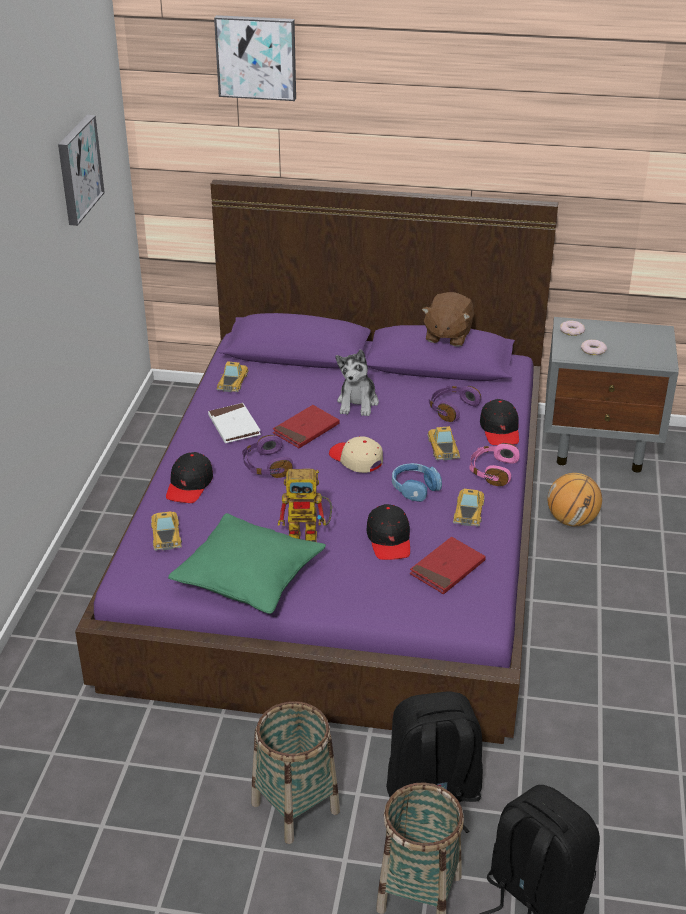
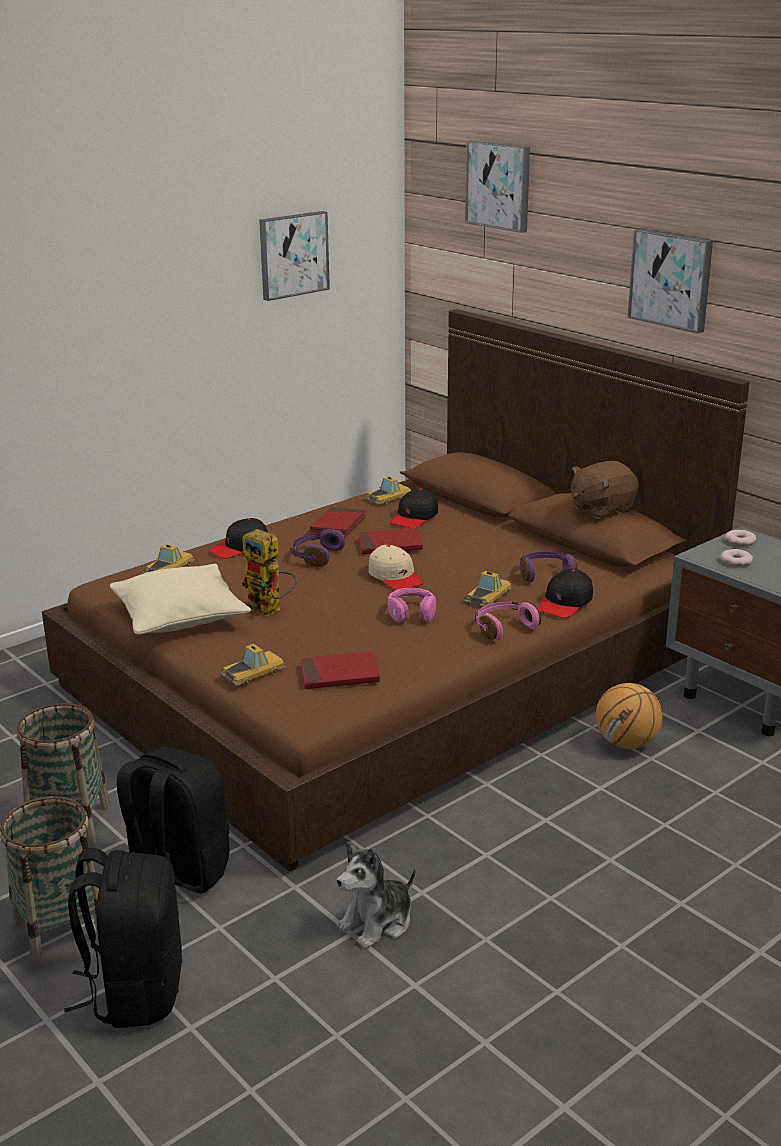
camera: 40 degrees right, 10 degrees down
purple bed [75,180,558,744] -> brown bed [42,309,750,872]
green pillow [168,513,326,614] -> beige pillow [110,564,251,635]
white book [208,403,261,443] -> red book [310,507,366,535]
beige cap [329,436,383,473] -> beige cap turned 150 degrees clockwise [369,545,423,590]
plush toy [336,349,379,416] -> plush toy moved to [337,842,416,949]
black cap [366,504,410,560] -> black cap moved to [390,488,438,528]
blue headphones [392,463,442,502] -> pink headphones [388,588,436,623]
toy car [453,489,485,527] -> toy car moved to [220,644,285,686]
none -> picture [628,229,713,333]

